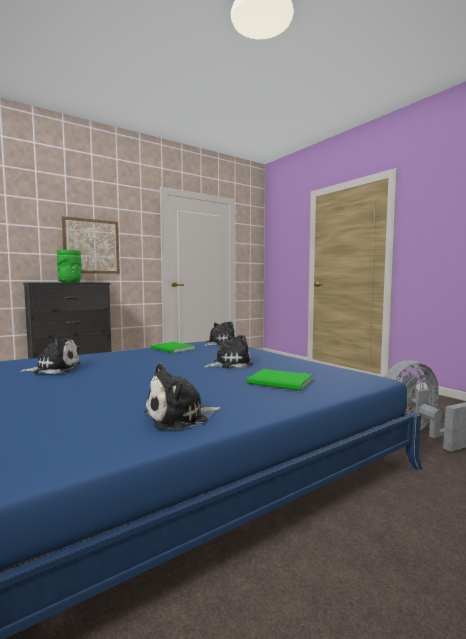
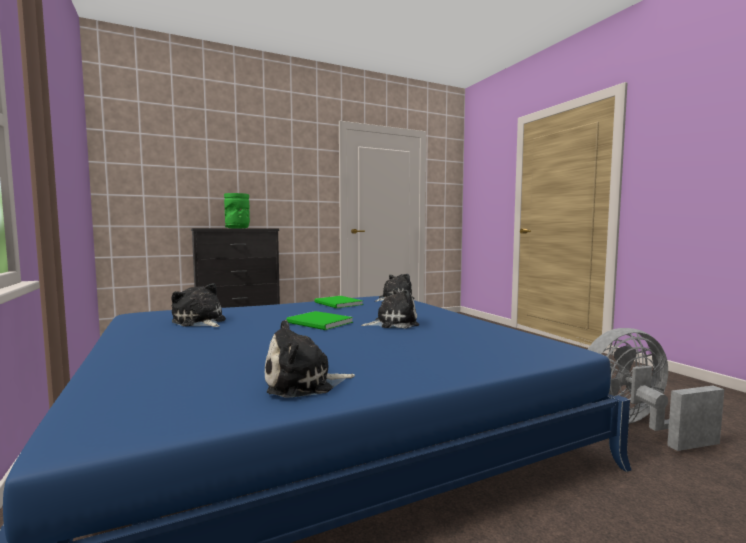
camera: 10 degrees right, 0 degrees up
plush toy [20,337,80,374] -> plush toy turned 135 degrees counterclockwise [171,283,226,327]
picture [62,216,120,274] -> none
green book [247,369,313,391] -> green book moved to [286,311,353,330]

